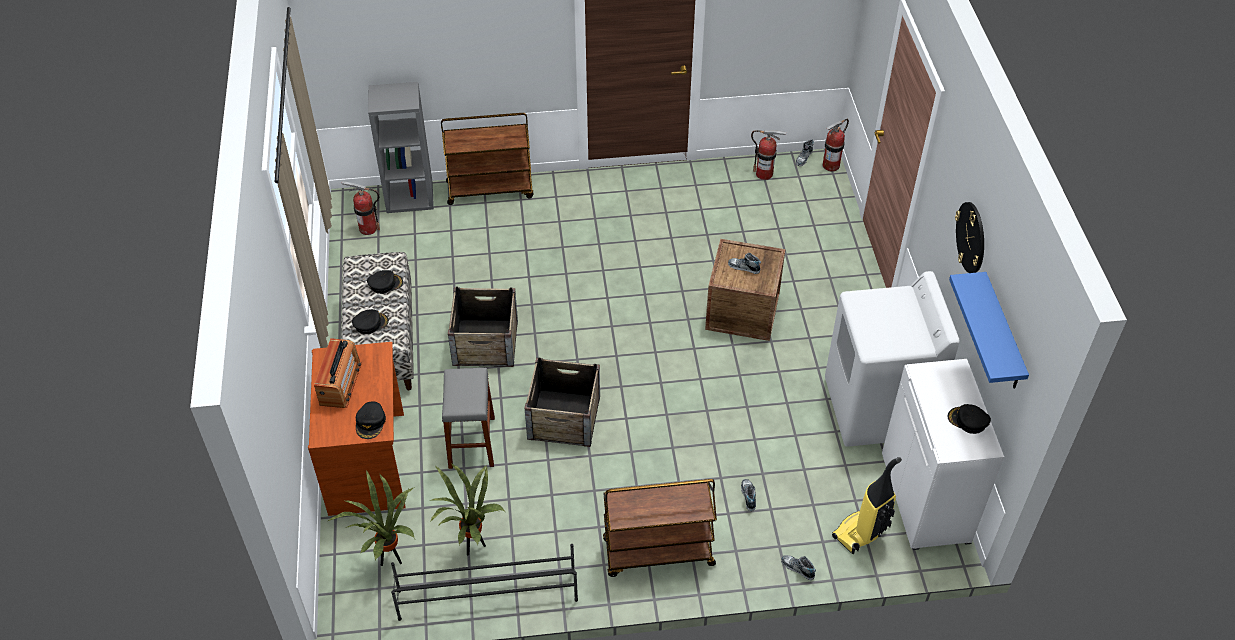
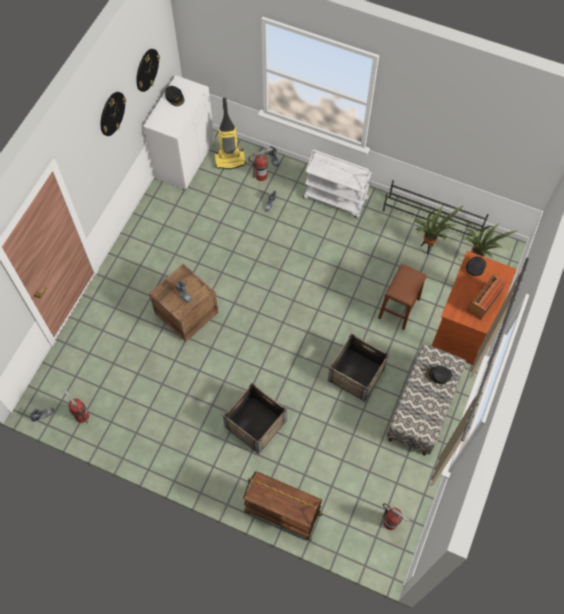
camera: 150 degrees left, 15 degrees up
black cap [367,270,403,294] -> none
grey bookcase [368,82,434,213] -> none
grey stool [442,368,495,469] -> brown stool [378,264,427,330]
crate [525,357,600,447] -> crate moved to [223,383,287,454]
brown cart [603,479,717,577] -> white cart [303,149,372,218]
fire extinguisher [823,119,849,172] -> fire extinguisher moved to [248,148,273,181]
white washing machine [825,271,960,447] -> none
blue shelf [949,272,1029,388] -> wall clock [136,49,160,92]

